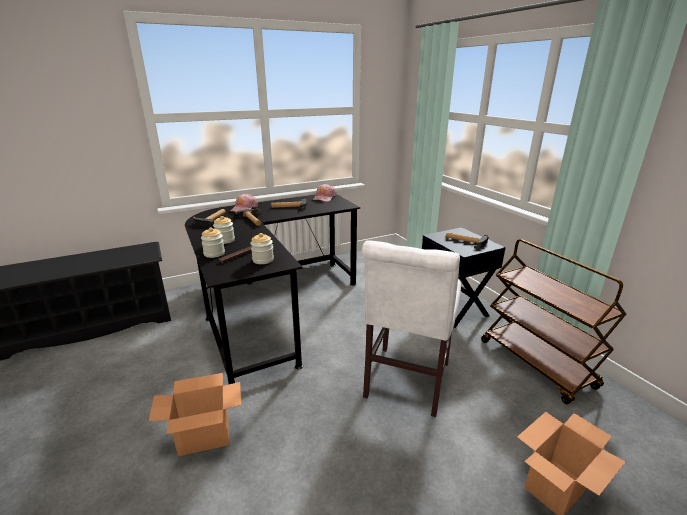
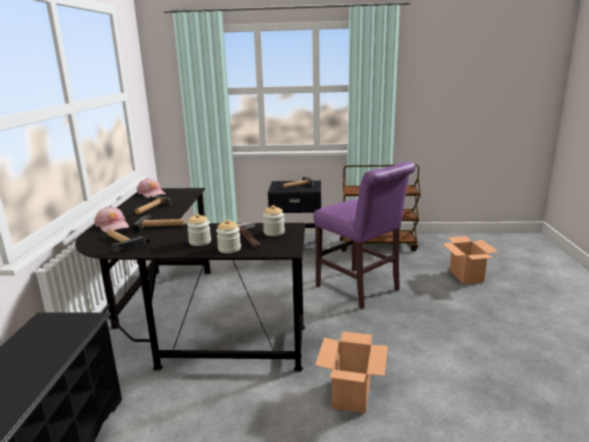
camera: 60 degrees left, 5 degrees down
white chair [362,240,461,417] -> purple chair [314,161,415,309]

